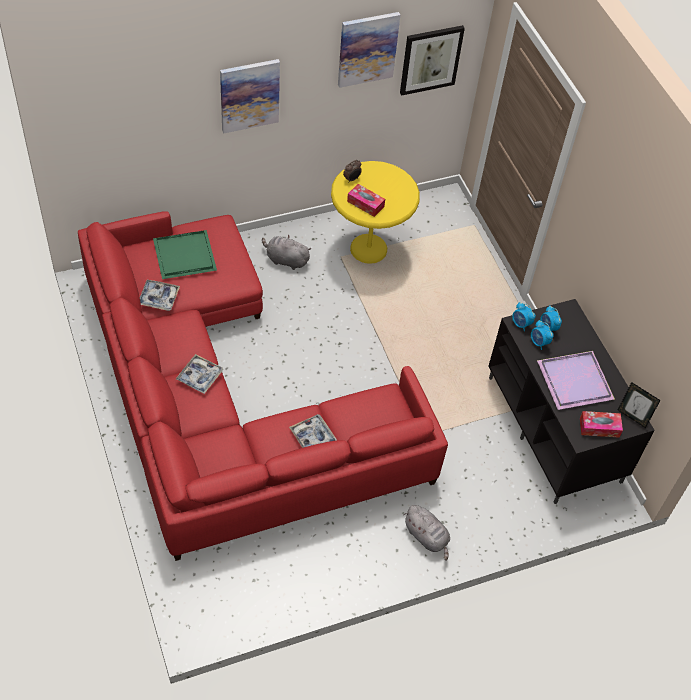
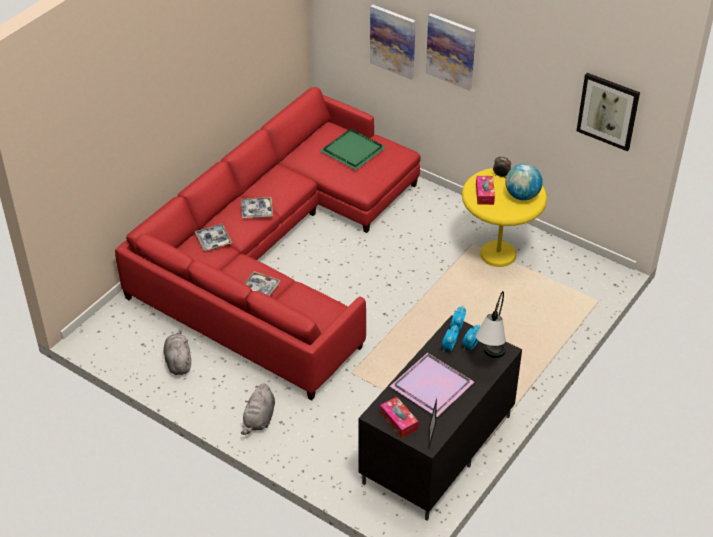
camera: 60 degrees right, 10 degrees down
tray [140,280,180,311] -> tray moved to [194,224,232,251]
grey plush toy [262,235,311,270] -> grey plush toy moved to [164,331,191,375]
picture [338,12,400,88] -> picture moved to [370,5,416,80]
none -> table lamp [475,291,506,358]
none -> globe [506,164,543,200]

